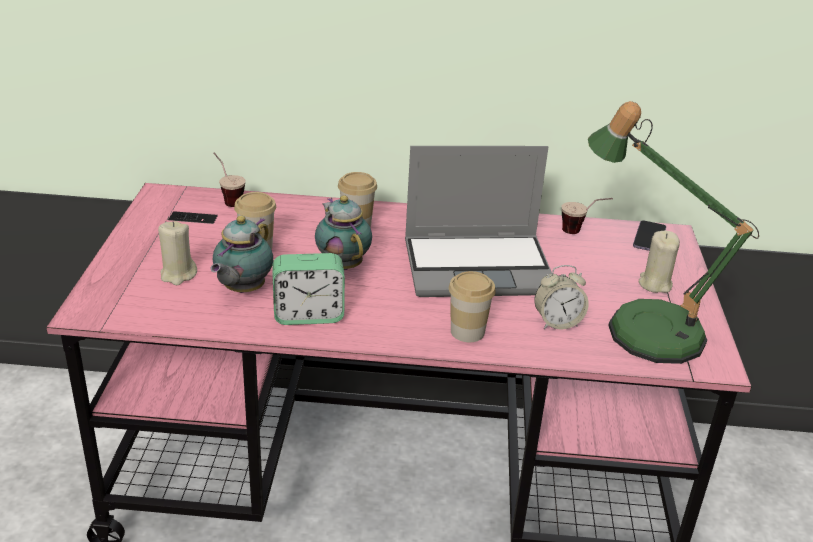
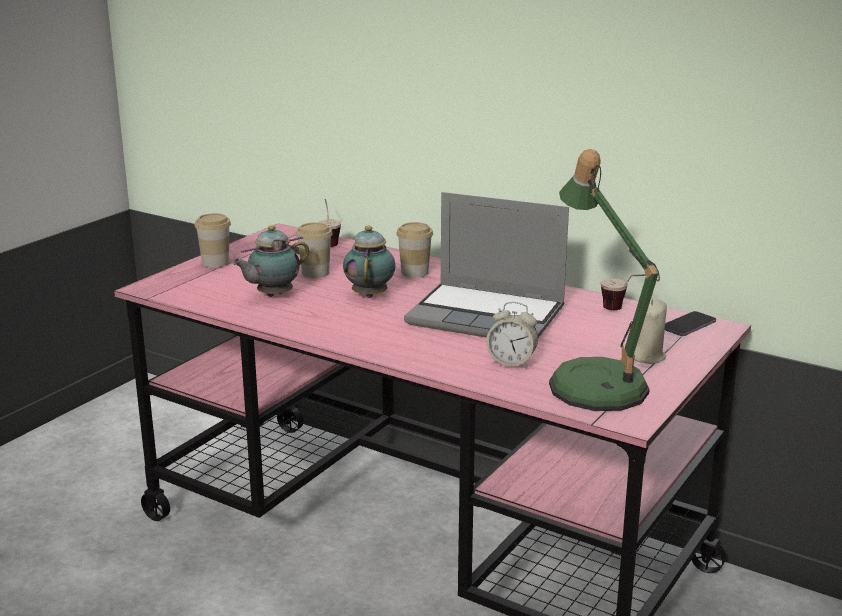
camera: 30 degrees right, 10 degrees down
beige candle [158,221,197,285] -> none
alarm clock [273,253,345,325] -> none
cup [449,271,496,342] -> cup moved to [194,213,231,268]

